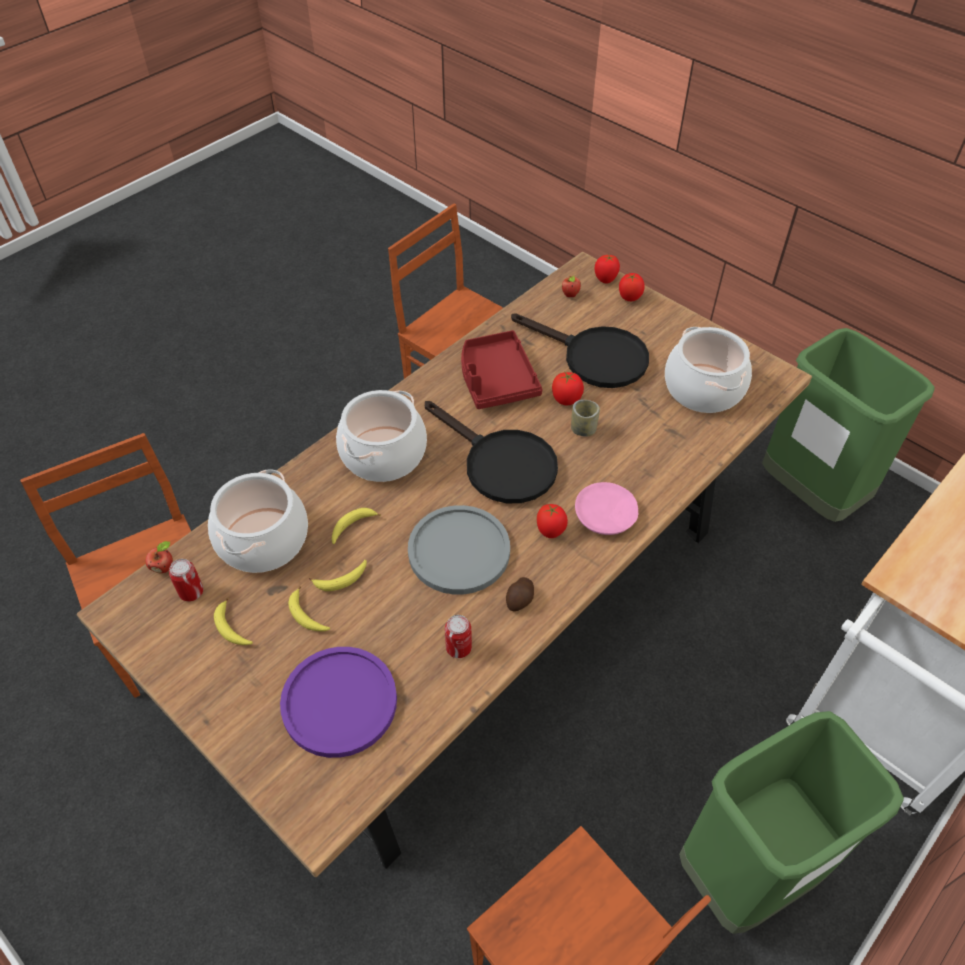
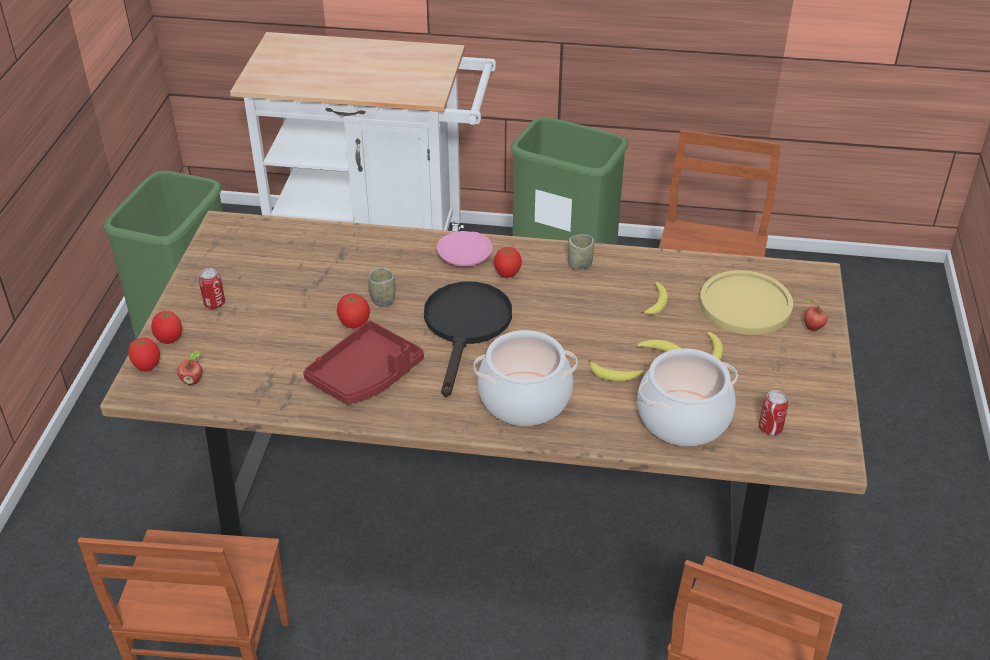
camera: 125 degrees left, 10 degrees down
apple [145,541,173,573] -> apple moved to [804,299,828,331]
banana [214,598,253,645] -> banana moved to [641,282,668,315]
purple plate [280,647,397,758] -> yellow plate [700,270,793,335]
grey plate [408,505,510,595] -> none
can [445,615,472,658] -> can moved to [199,268,225,309]
potato [506,577,534,611] -> cup [568,234,594,270]
black frying pan [511,314,649,388] -> none
cooking pot [665,327,752,413] -> none

